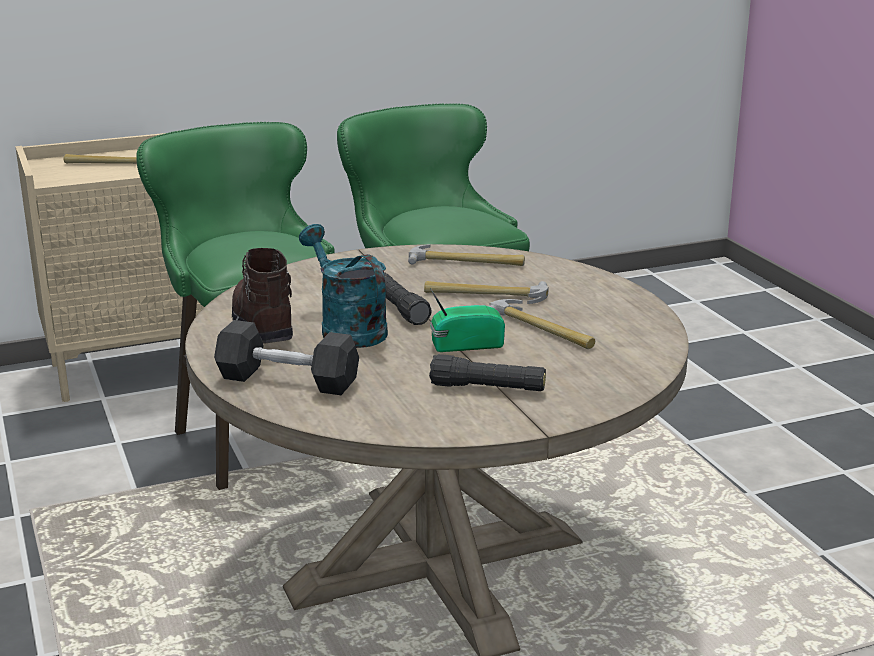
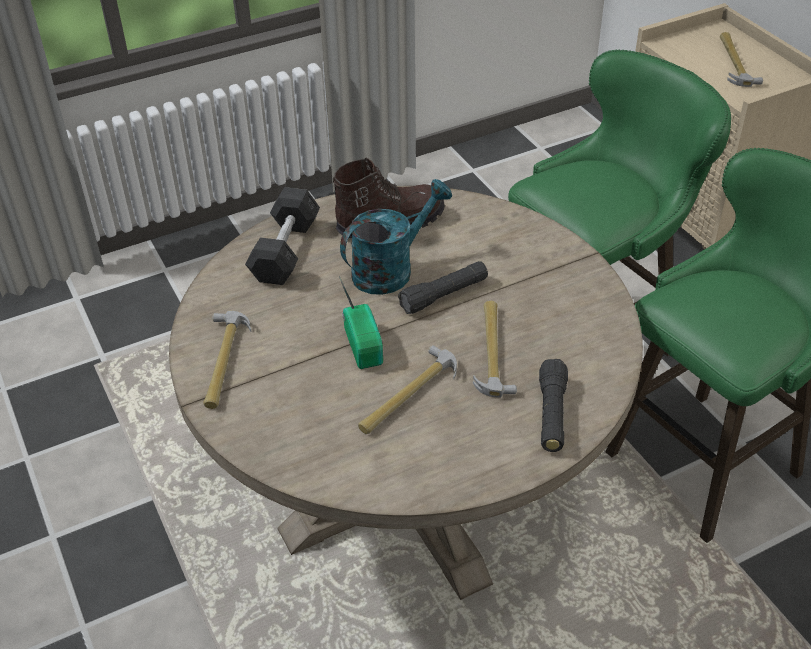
camera: 85 degrees right, 20 degrees up
hammer [408,244,525,266] -> hammer moved to [203,311,251,409]
black flashlight [429,354,546,391] -> black flashlight moved to [539,359,568,452]

